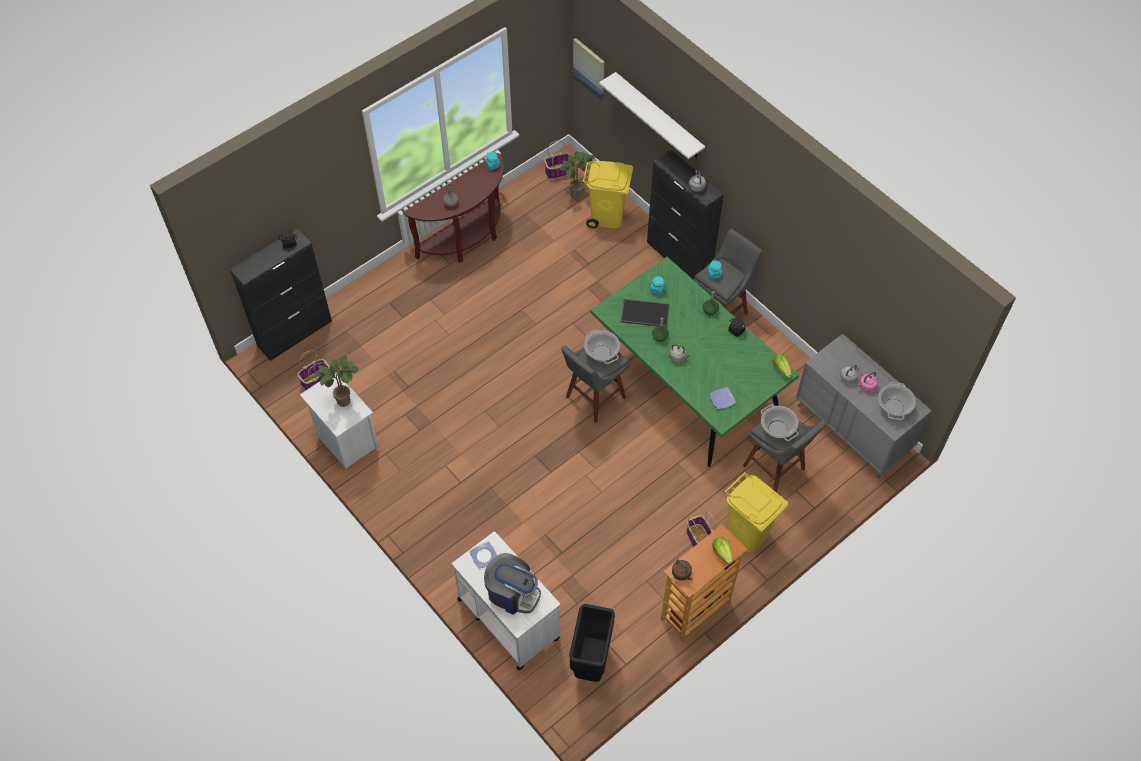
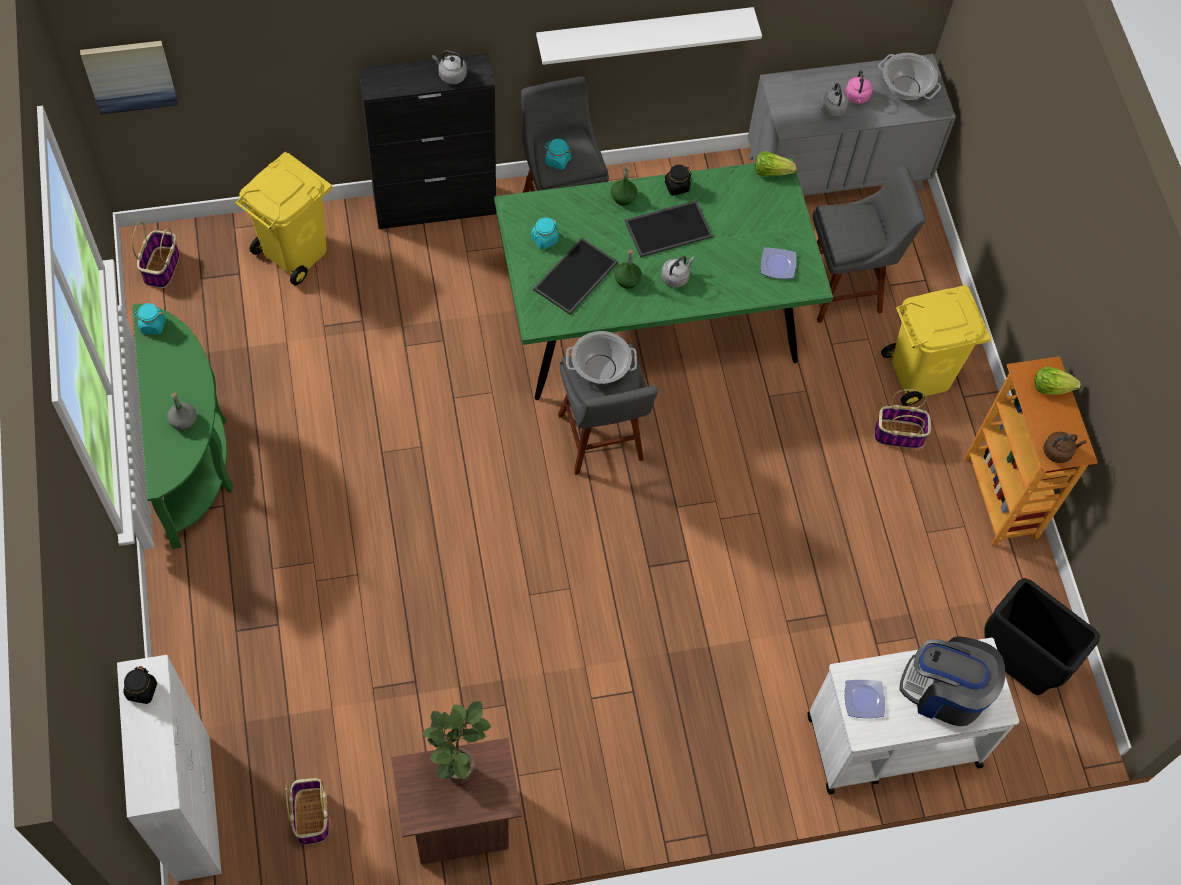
camera: 65 degrees left, 5 degrees up
black cabinet [230,228,332,361] -> white cabinet [117,655,222,882]
white nightstand [300,373,379,469] -> brown nightstand [391,738,522,865]
brown console table [403,153,504,263] -> green console table [132,304,233,549]
coffee machine [484,553,541,615] -> coffee machine turned 120 degrees counterclockwise [899,636,1005,726]
potted plant [559,151,596,199] -> none
white shelf [599,72,705,159] -> white shelf moved to [536,7,762,65]
cooking pot [761,404,799,441] -> none
none -> tray [625,200,713,257]

